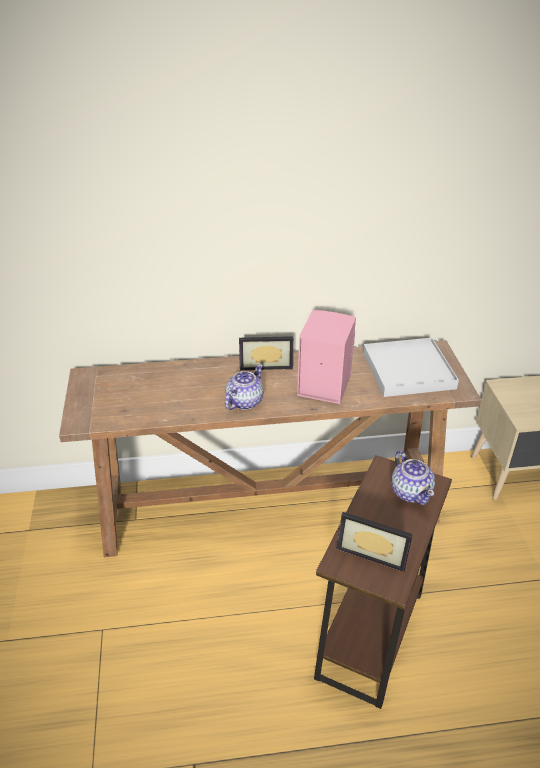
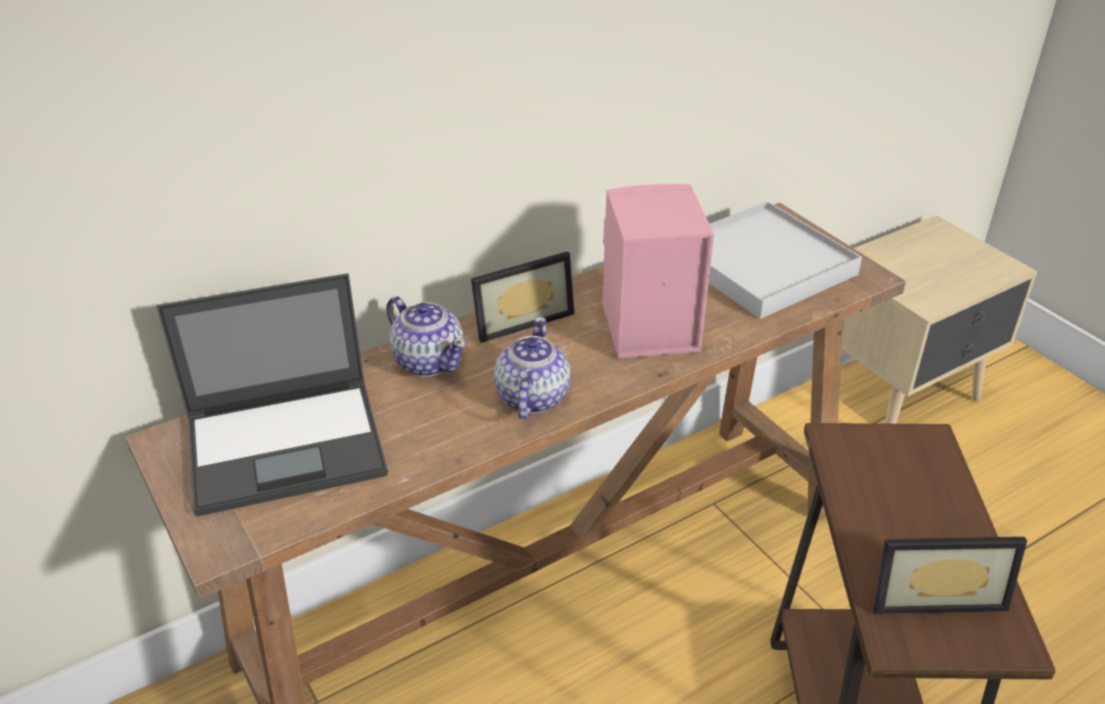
camera: 25 degrees left, 0 degrees up
teapot [391,450,435,505] -> teapot moved to [386,296,466,377]
none -> laptop [157,273,388,516]

